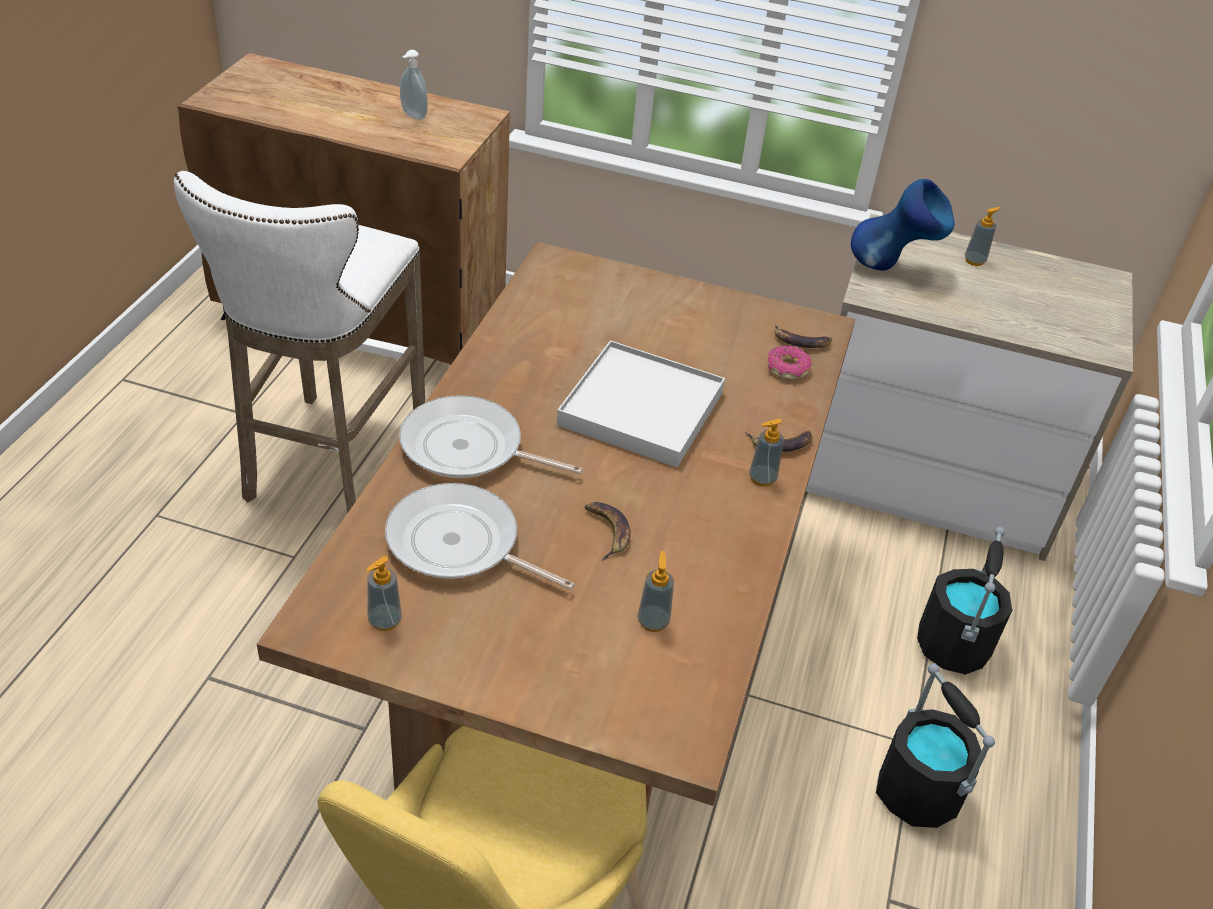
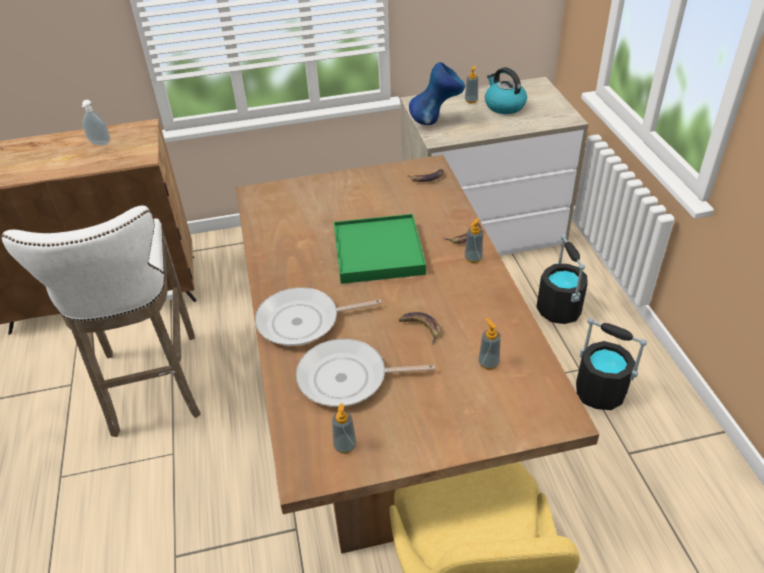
camera: 25 degrees left, 0 degrees up
white tray [557,340,725,467] -> green tray [334,214,426,284]
donut [768,345,812,379] -> none
none -> kettle [485,67,527,114]

